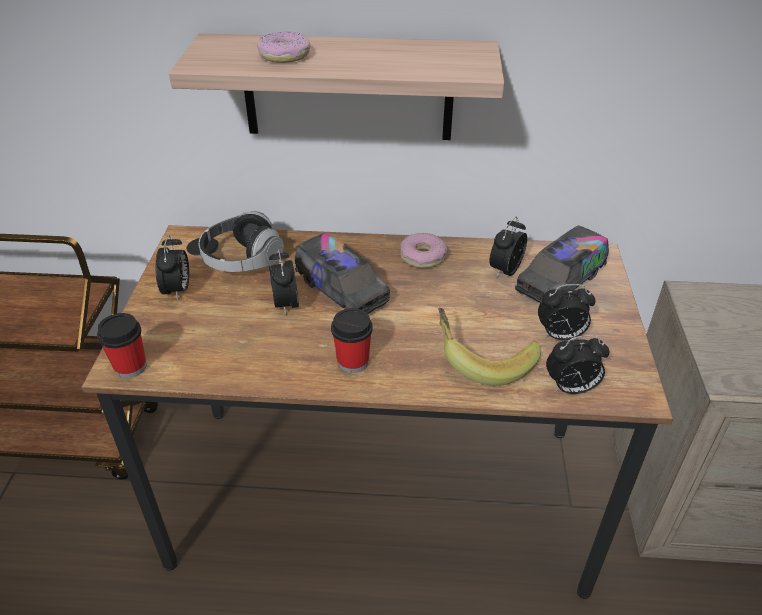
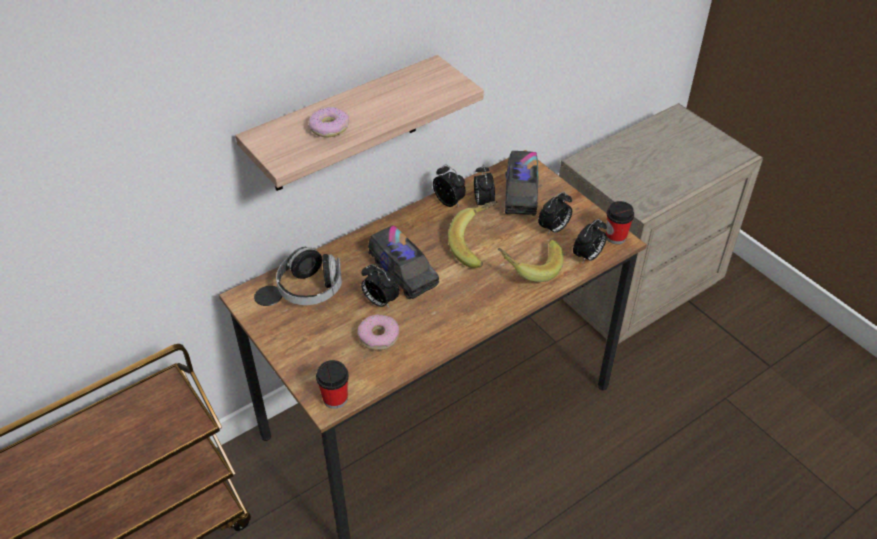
camera: 40 degrees left, 5 degrees up
alarm clock [155,234,189,301] -> alarm clock moved to [433,164,466,207]
toy truck [295,233,390,314] -> toy truck turned 45 degrees clockwise [368,225,439,299]
cup [331,308,373,373] -> cup moved to [606,201,634,244]
donut [400,233,447,268] -> donut moved to [357,314,399,351]
none -> banana [448,201,498,268]

